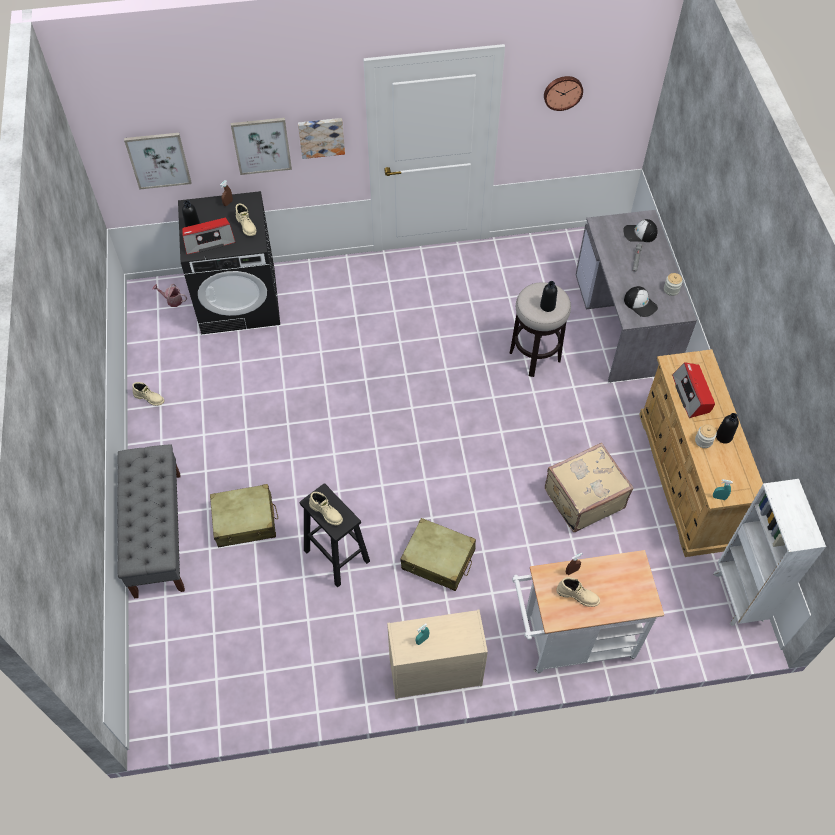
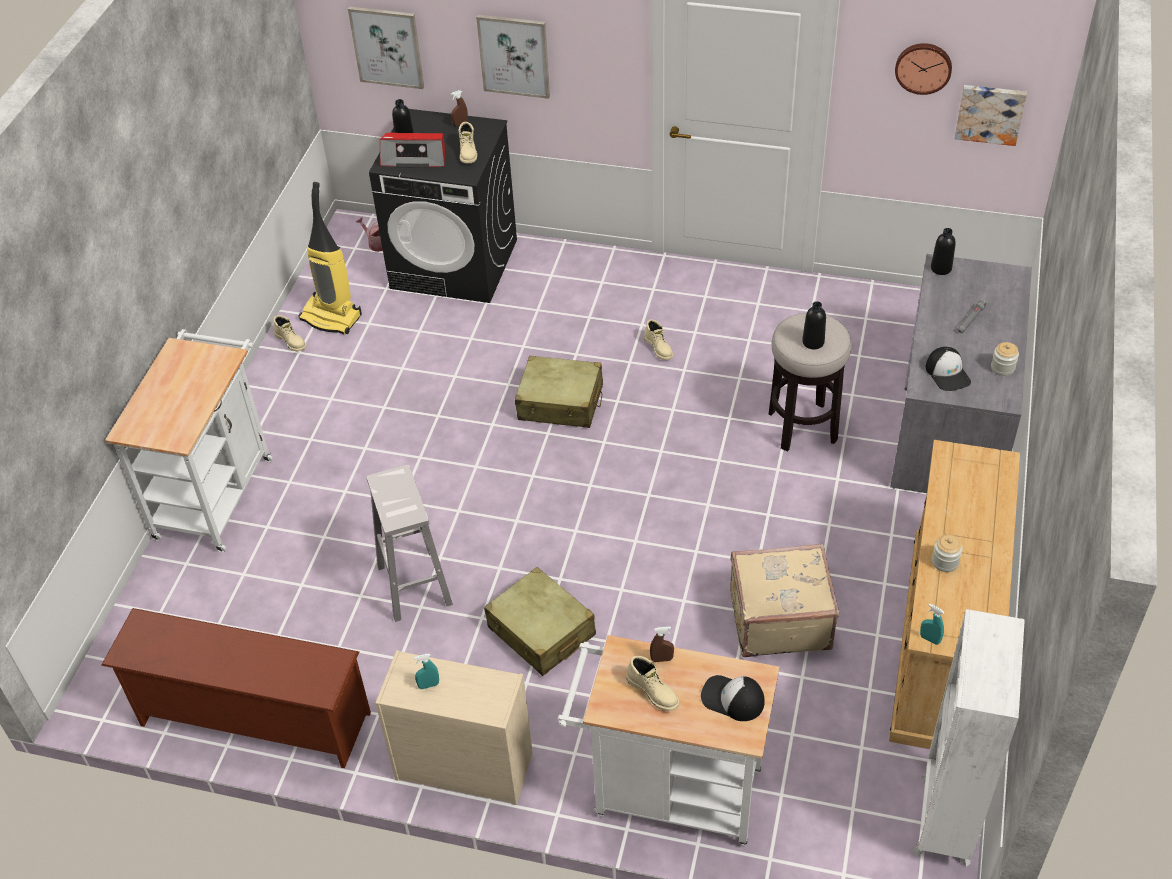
camera: 25 degrees right, 10 degrees down
grey bench [117,444,185,599] -> white cart [105,329,273,552]
beige suitcase [210,484,278,547] -> beige suitcase moved to [515,356,603,428]
picture [298,118,345,159] -> picture moved to [955,85,1027,146]
black stool [300,483,370,588] -> white stool [366,464,453,622]
beige boot [309,492,343,525] -> beige boot moved to [644,319,673,360]
cap [624,219,657,242] -> cap moved to [701,675,765,721]
radio [672,362,715,418] -> none
black bottle [716,413,739,444] -> black bottle moved to [931,228,956,275]
none -> brown shoe rack [101,608,371,768]
none -> vacuum cleaner [299,182,362,334]

